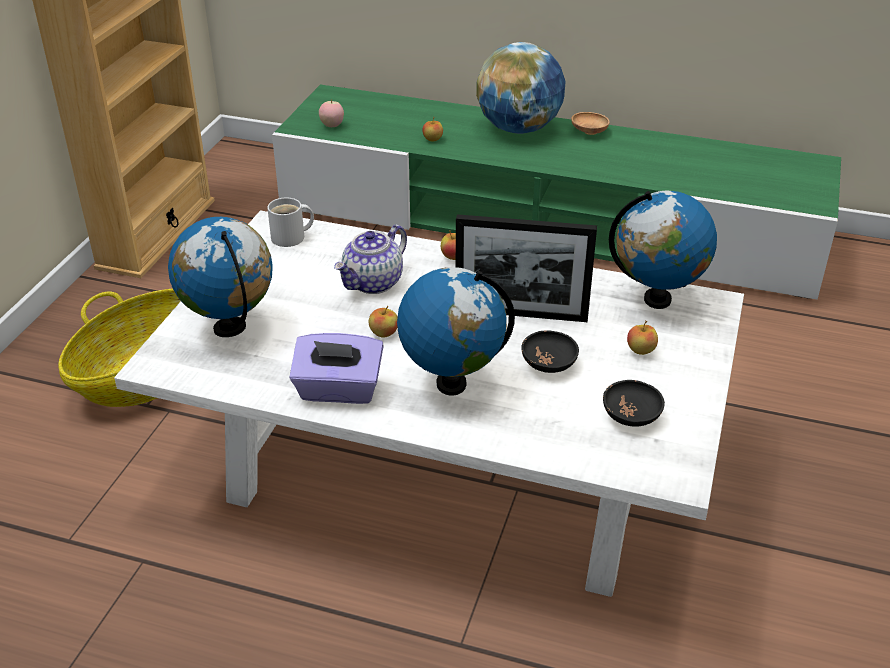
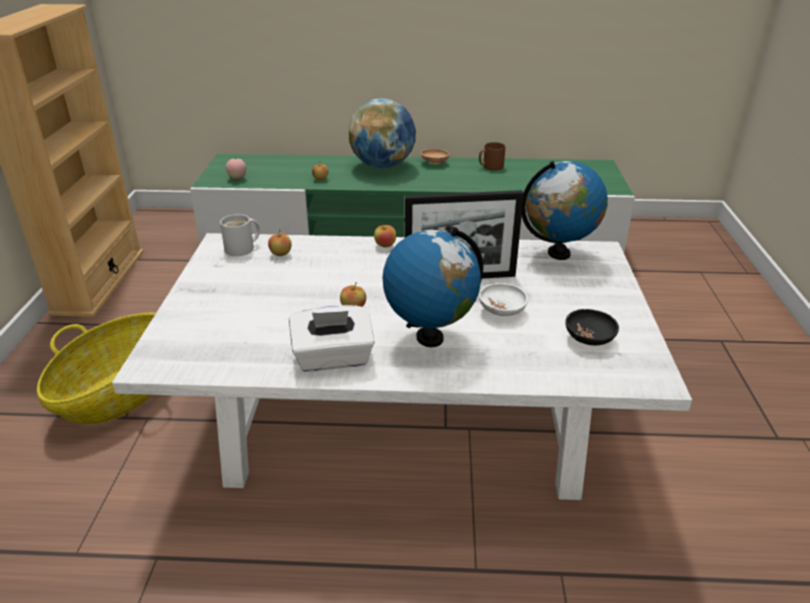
camera: 15 degrees left, 5 degrees down
globe [168,217,272,337] -> none
purple tissue box [289,333,384,404] -> white tissue box [289,305,375,372]
teapot [334,225,407,294] -> none
black bowl [521,331,579,373] -> white bowl [479,283,528,316]
apple [627,321,658,355] -> apple moved to [268,229,291,256]
none -> brown mug [479,142,505,170]

